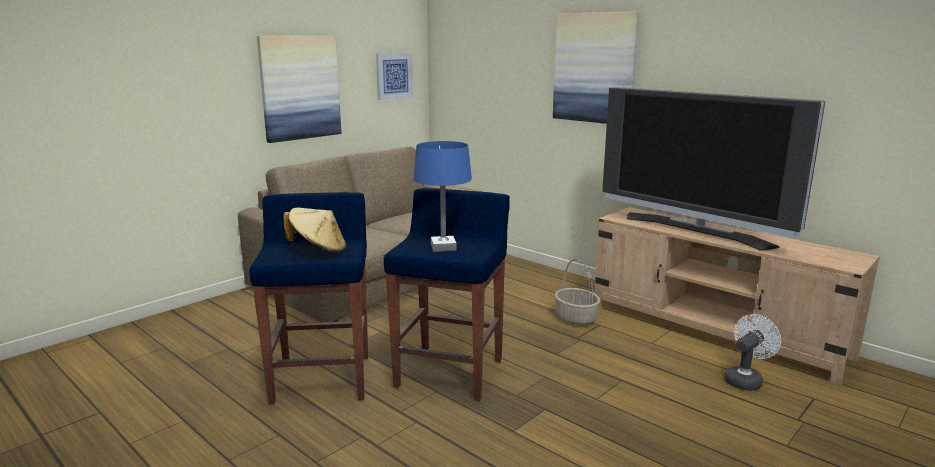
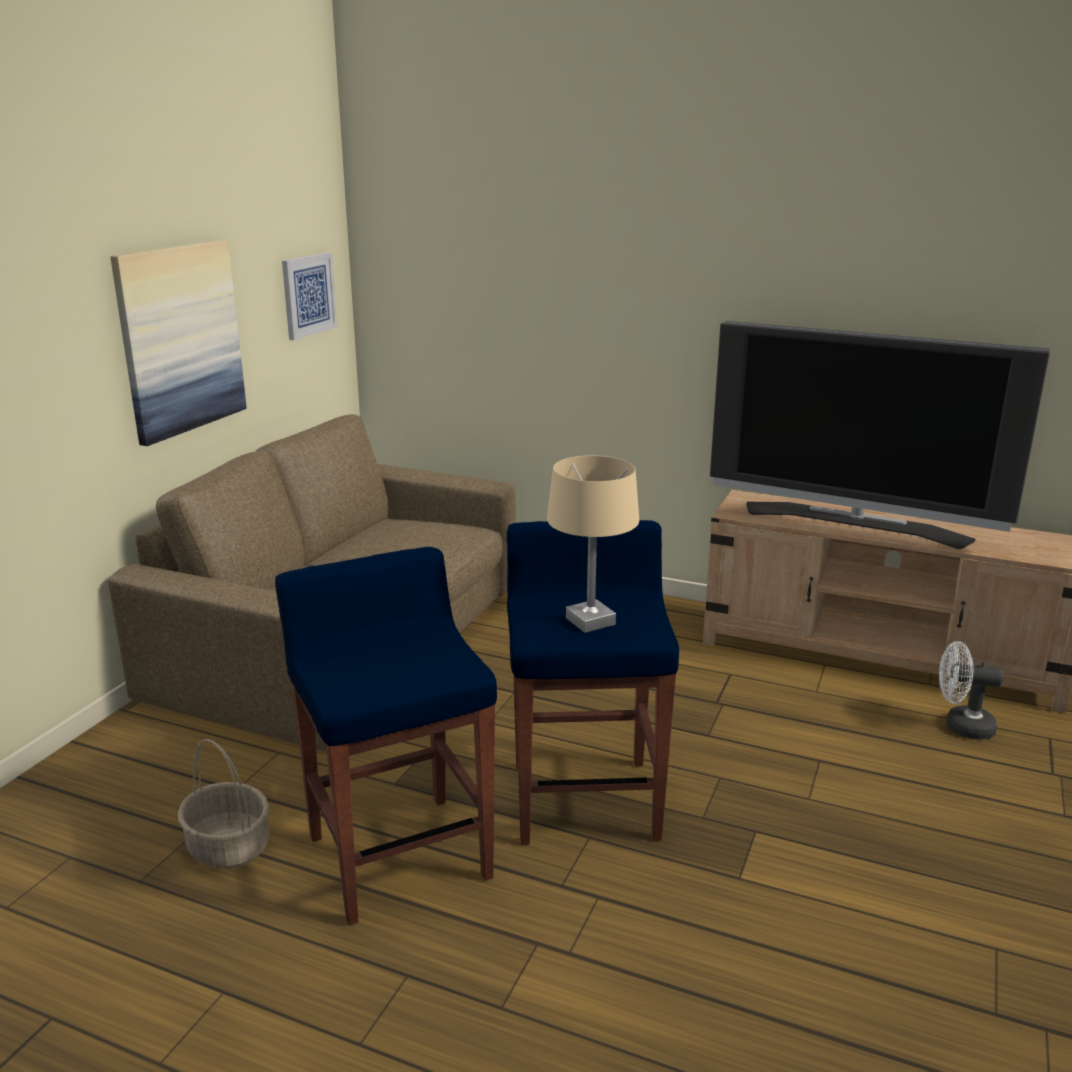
camera: 20 degrees left, 5 degrees up
beige hat [283,208,346,253] -> none
blue table lamp [414,141,472,252] -> beige table lamp [547,456,639,633]
picture [553,11,640,124] -> none
basket [555,259,600,326] -> basket moved to [178,739,269,869]
white fan [725,314,781,391] -> white fan turned 105 degrees counterclockwise [939,641,1004,739]

